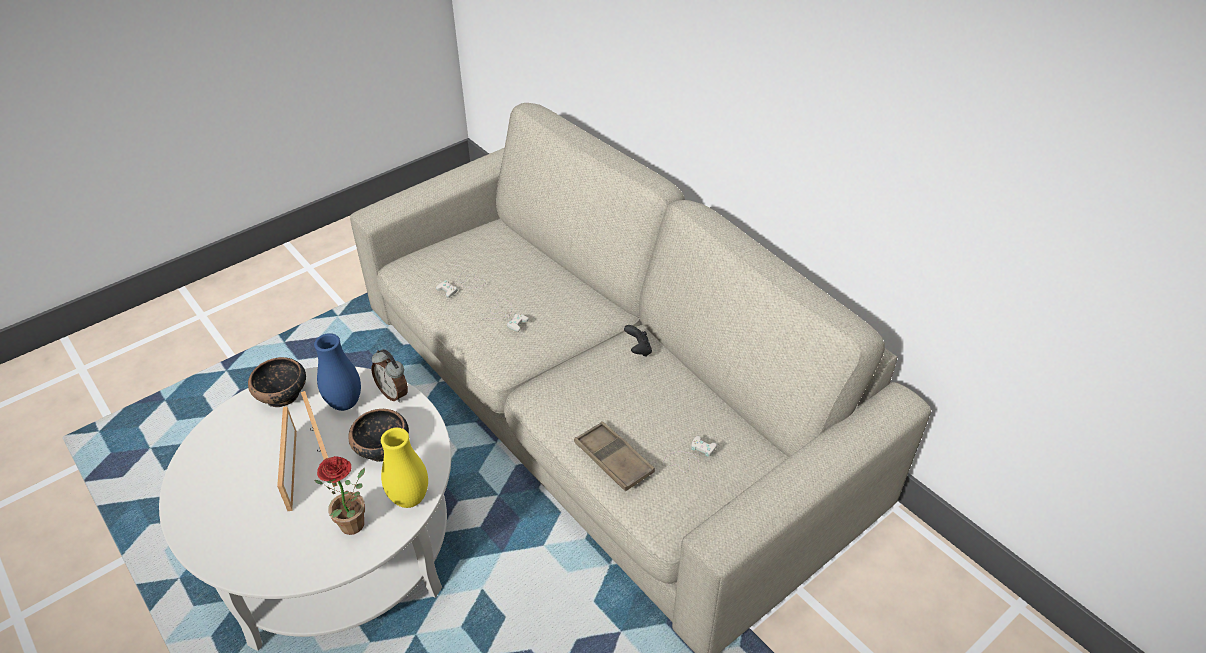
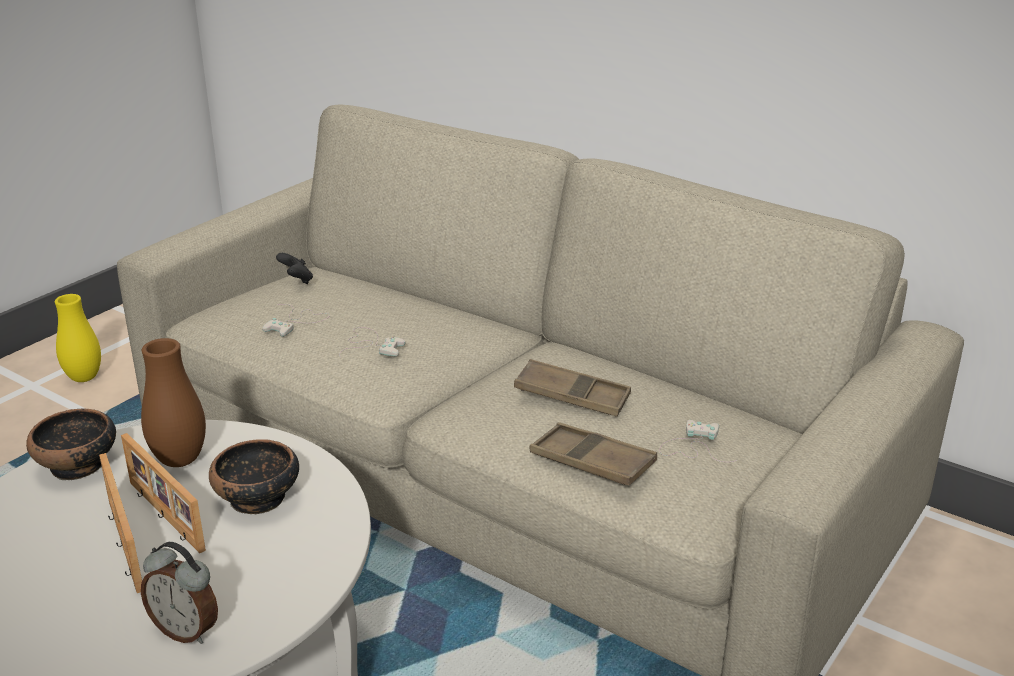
camera: 15 degrees left, 15 degrees down
blue vase [314,333,361,411] -> brown vase [141,338,206,467]
potted plant [314,456,365,535] -> none
alarm clock [371,349,408,403] -> alarm clock moved to [141,542,218,644]
yellow vase [381,428,428,508] -> yellow vase moved to [55,294,101,382]
black game controller [624,325,652,357] -> black game controller moved to [276,253,313,284]
none -> brown tray [514,359,631,417]

